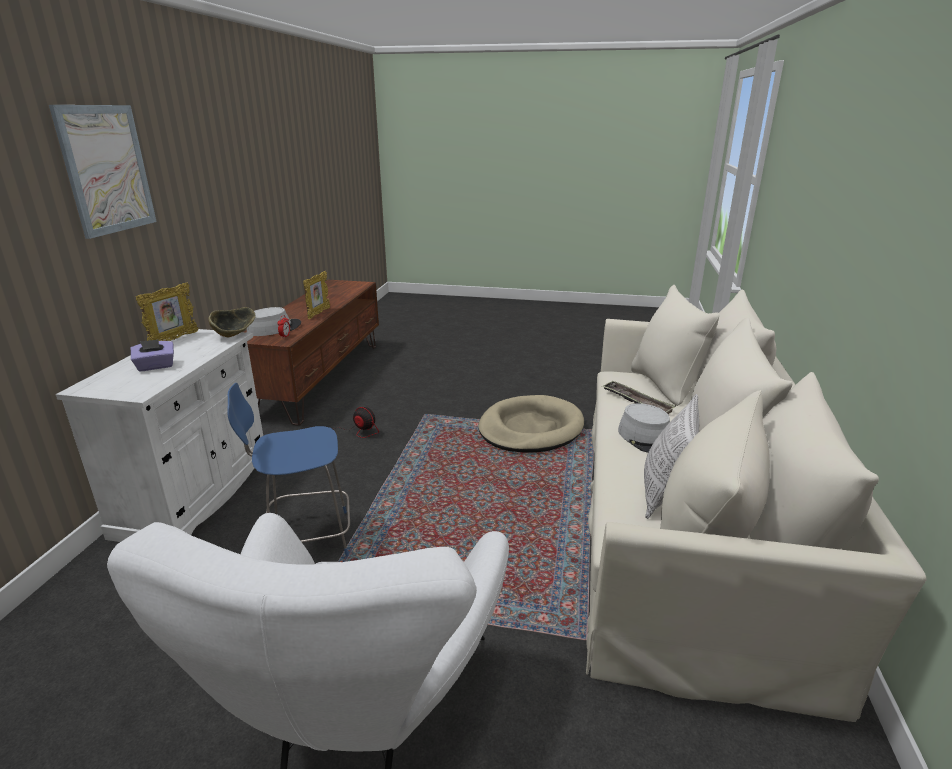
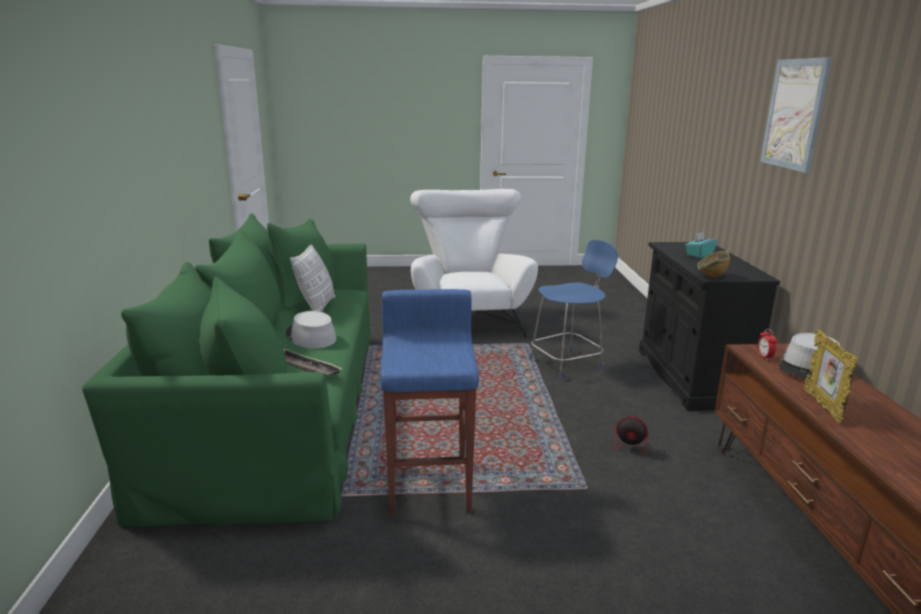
camera: 165 degrees right, 5 degrees down
white cabinet [56,329,263,542] -> black cabinet [639,242,780,411]
purple tissue box [131,339,174,372] -> turquoise tissue box [685,232,717,258]
picture frame [136,283,198,341] -> none
beige dog bed [478,395,584,452] -> blue stool [380,289,479,516]
beige sofa [586,285,926,722] -> green sofa [82,213,371,527]

